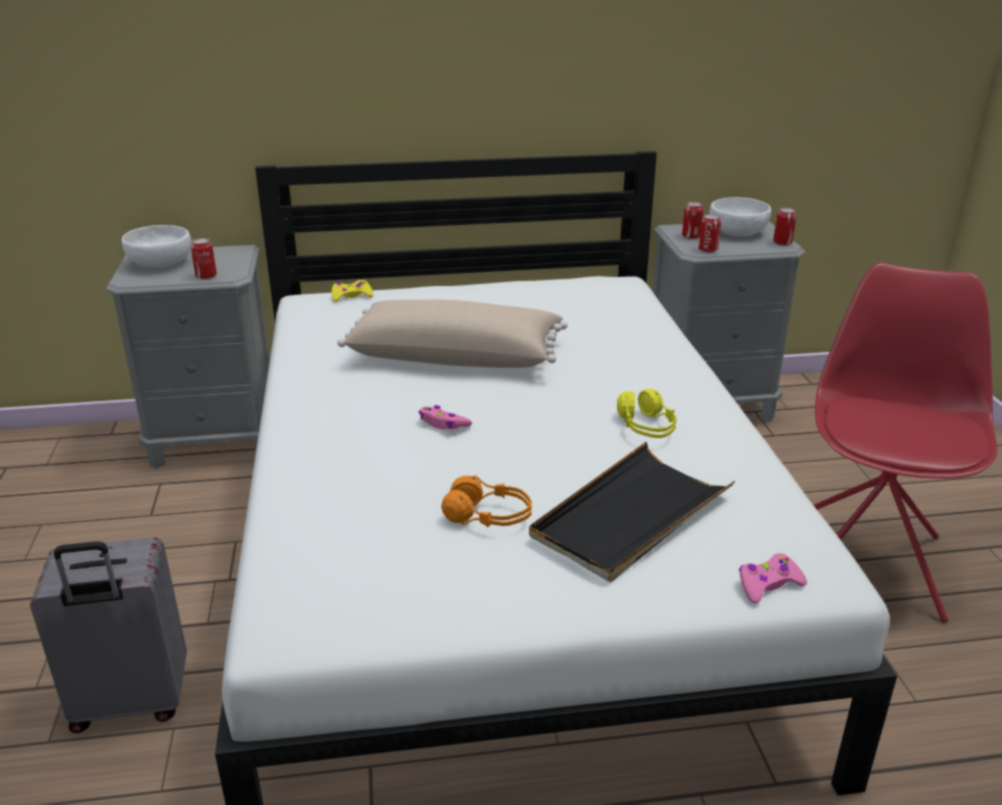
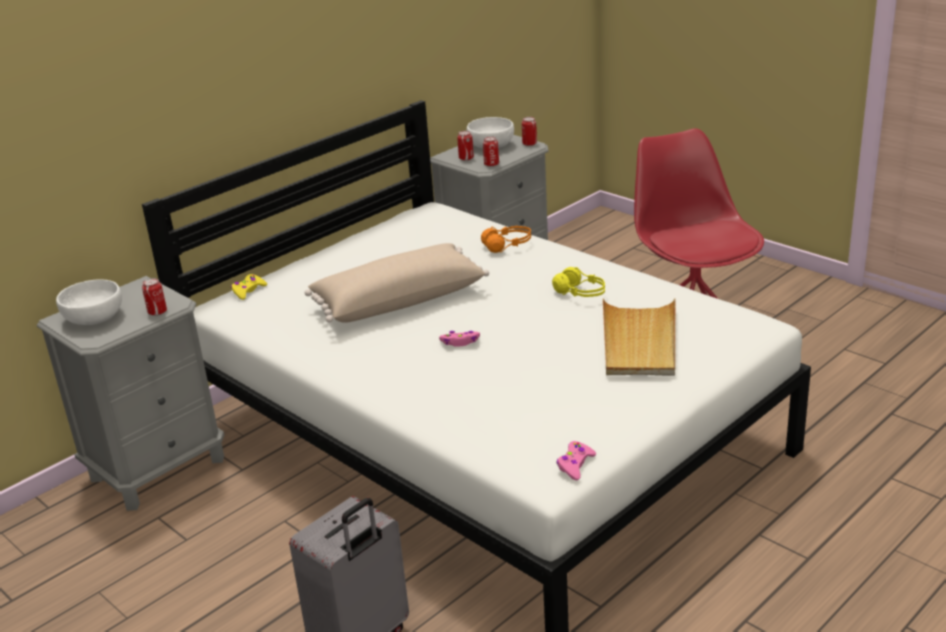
camera: 35 degrees left, 0 degrees up
orange headphones [441,475,532,528] -> orange headphones moved to [481,226,531,253]
black tray [529,442,735,582] -> beige tray [603,298,675,376]
pink game controller [739,553,807,603] -> pink game controller moved to [556,441,596,480]

